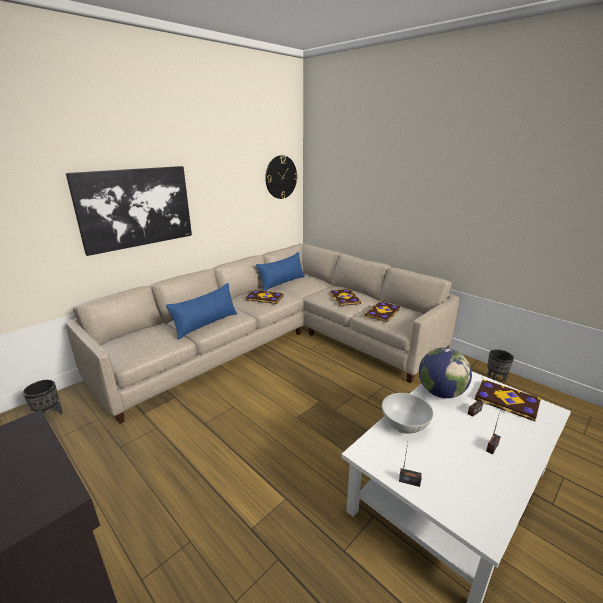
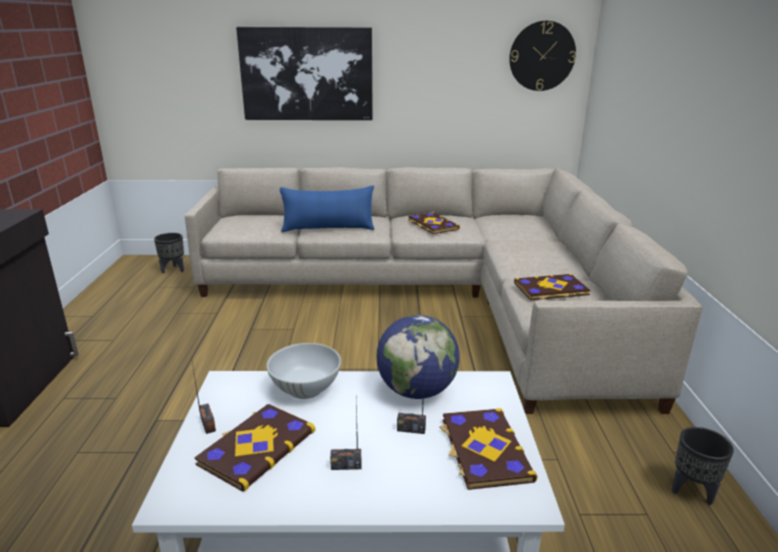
camera: 45 degrees right, 0 degrees up
blue pillow [256,252,305,291] -> none
book [330,289,361,306] -> book moved to [195,404,315,492]

